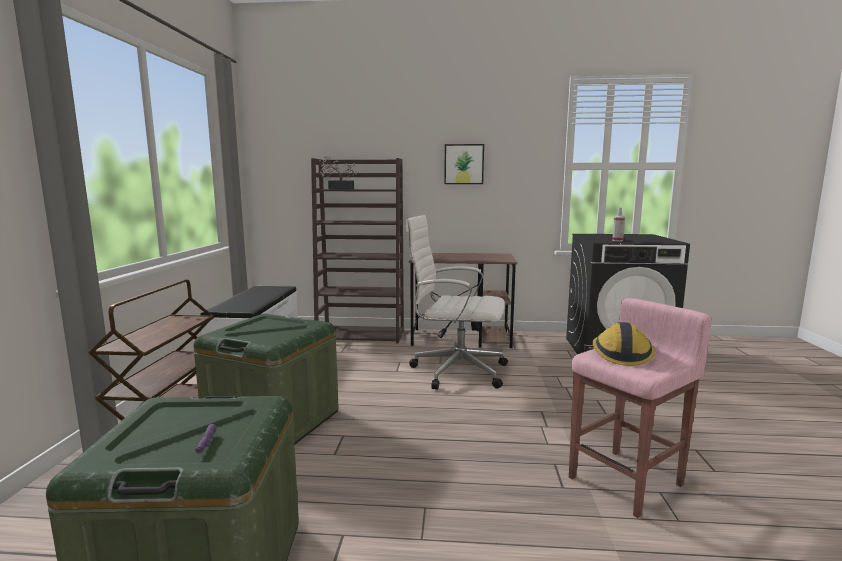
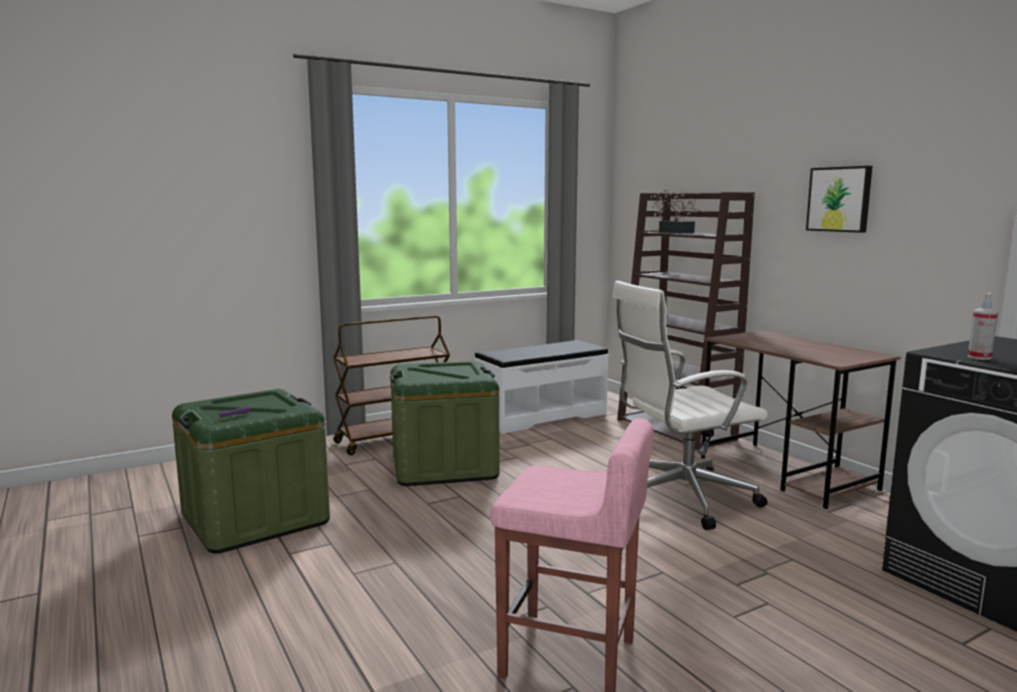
camera: 55 degrees right, 0 degrees up
white office chair [405,215,508,390] -> white office chair turned 90 degrees counterclockwise [613,281,768,530]
hard hat [593,322,655,366] -> none

